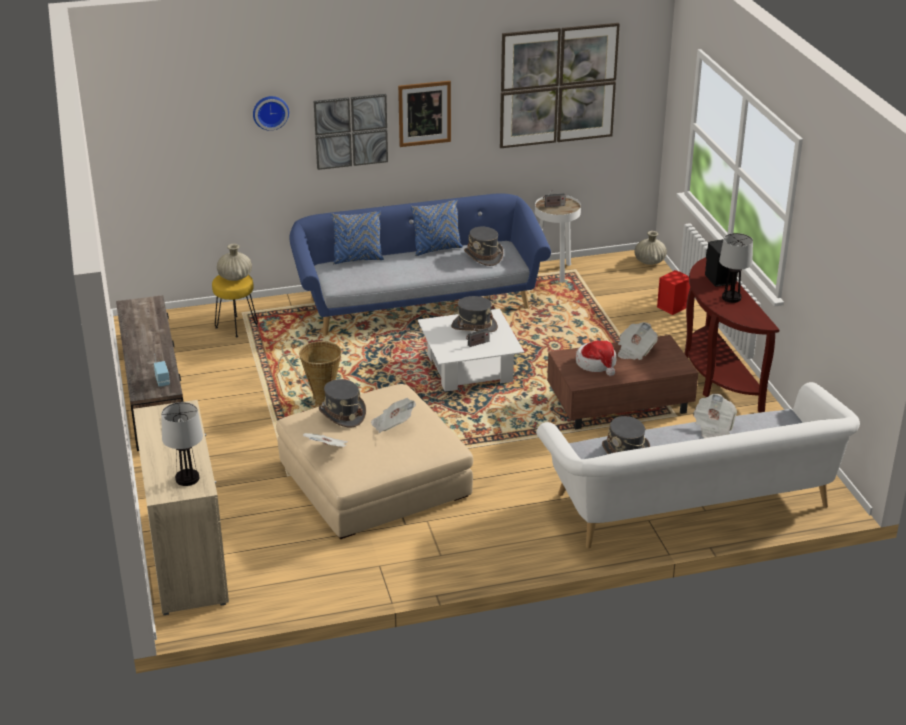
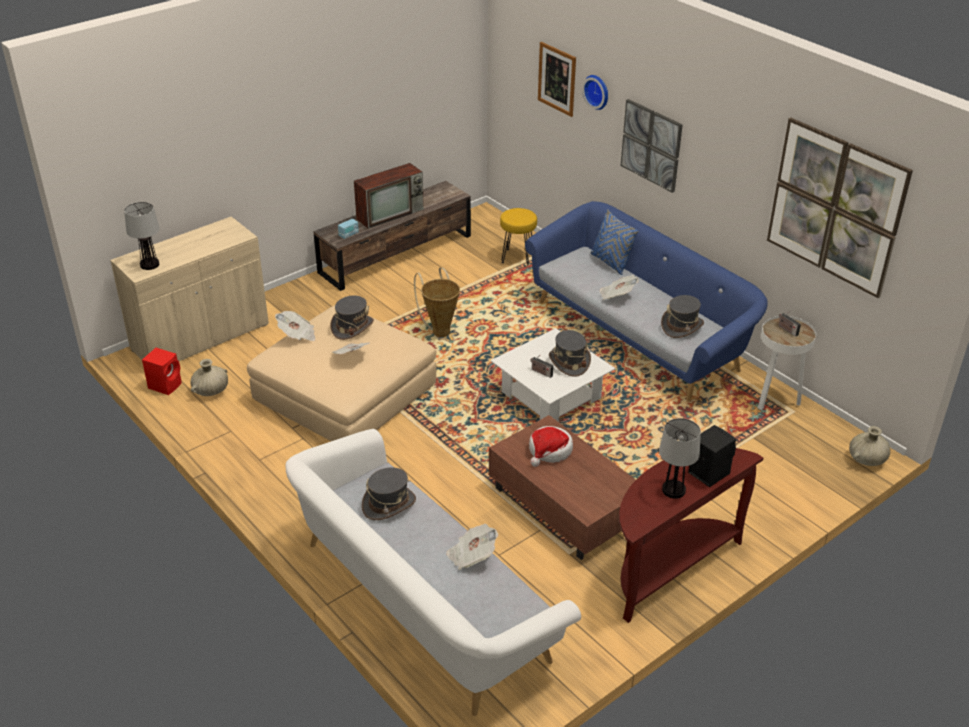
camera: 65 degrees right, 5 degrees up
beige vase [217,244,252,281] -> beige vase moved to [190,359,228,396]
picture [398,81,451,147] -> picture moved to [538,42,576,117]
blue pillow [410,199,463,256] -> none
newspaper [618,322,658,360] -> newspaper moved to [599,275,639,300]
red speaker [657,270,690,315] -> red speaker moved to [142,348,182,395]
none -> television [354,163,424,229]

